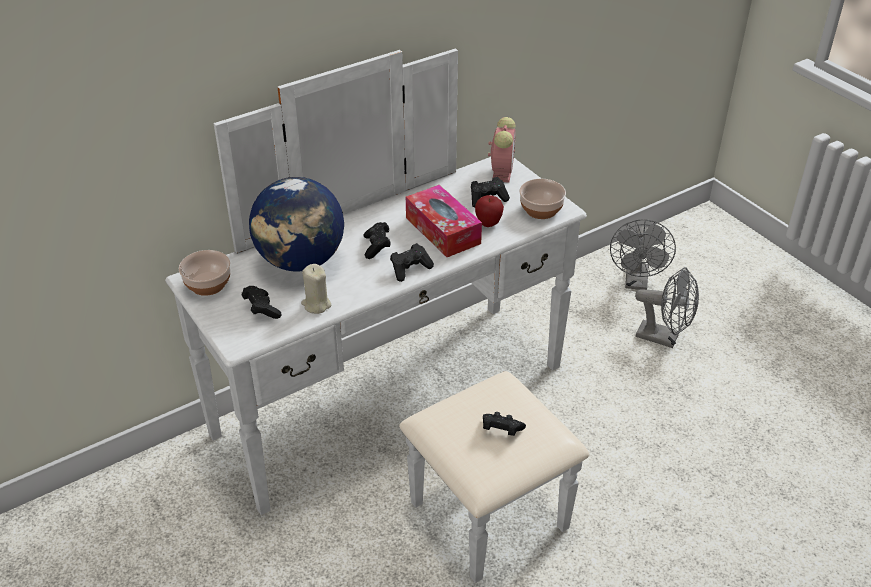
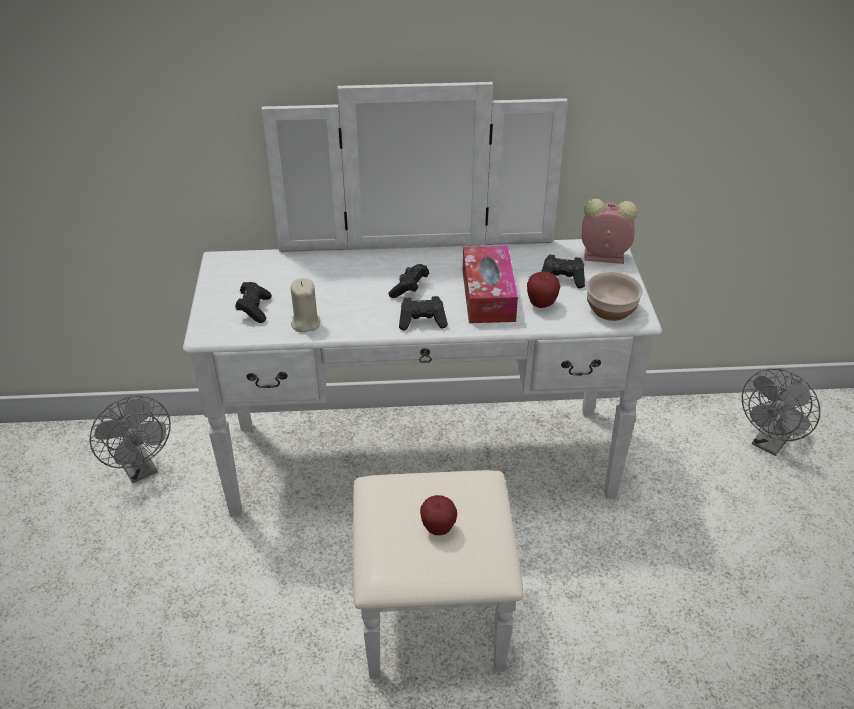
camera: 30 degrees right, 0 degrees up
bowl [179,250,230,296] -> none
globe [249,177,344,271] -> none
black game controller [483,412,526,436] -> apple [420,495,457,535]
alarm clock [488,117,516,183] -> alarm clock turned 120 degrees counterclockwise [582,199,638,264]
grey fan [635,267,699,348] -> grey fan moved to [90,396,171,483]

